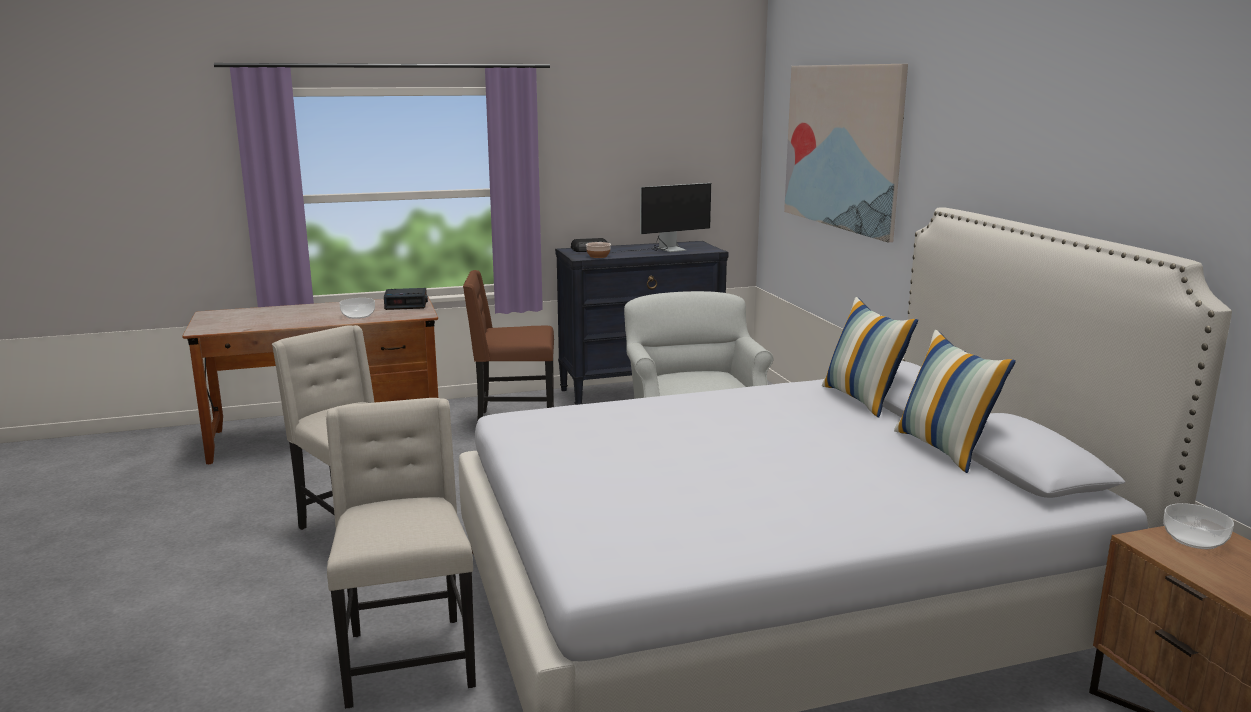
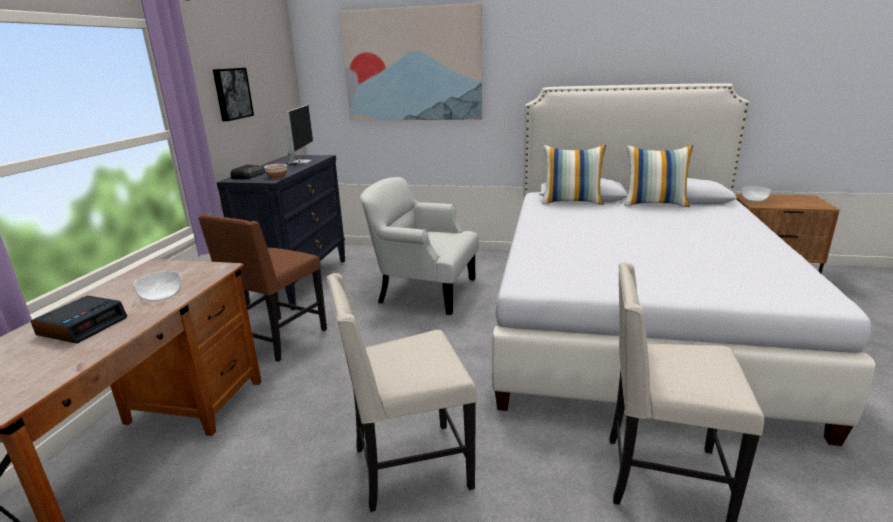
camera: 60 degrees left, 5 degrees up
alarm clock [384,288,428,310] -> alarm clock moved to [31,296,127,344]
none -> picture [213,68,254,121]

